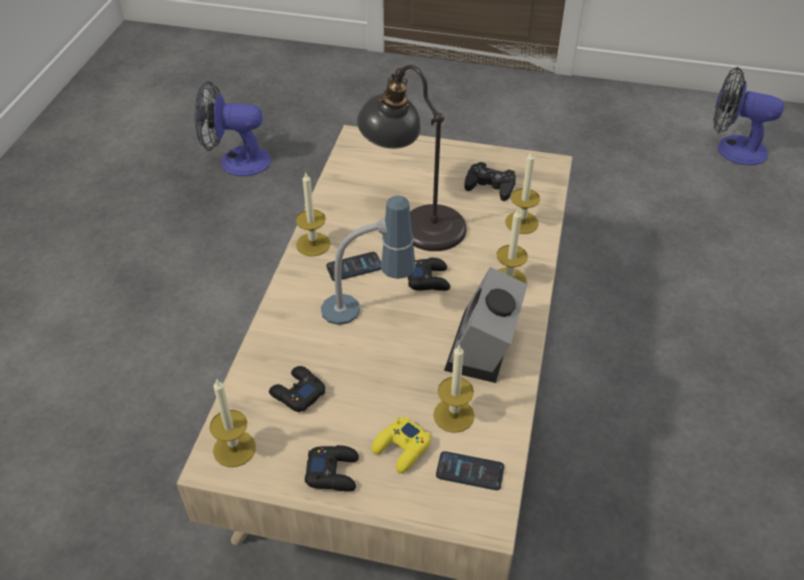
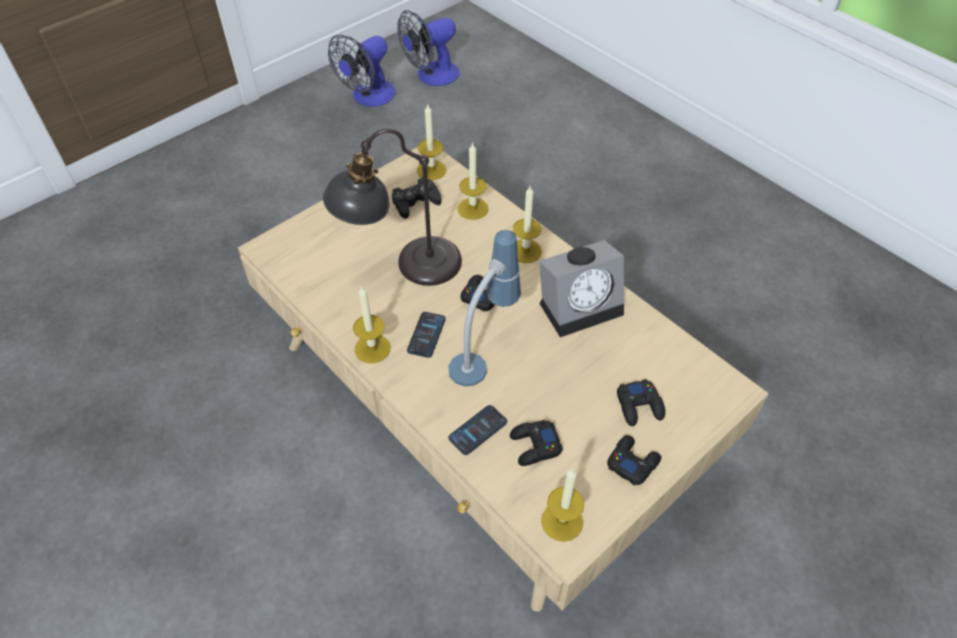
camera: 55 degrees left, 5 degrees up
fan [195,81,271,176] -> fan moved to [328,35,396,107]
yellow game controller [371,417,431,473] -> black game controller [617,379,665,426]
candle [433,344,475,433] -> candle moved to [417,103,446,180]
phone [436,451,504,490] -> phone moved to [449,405,507,455]
alarm clock [444,267,528,383] -> alarm clock turned 75 degrees counterclockwise [539,240,624,337]

